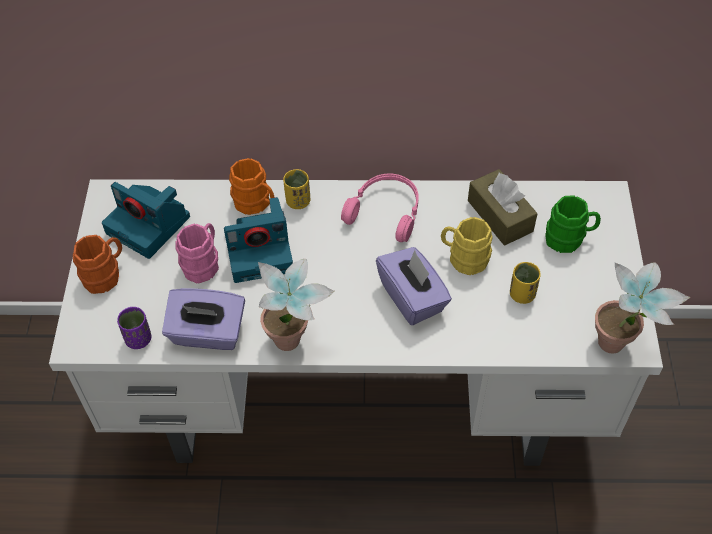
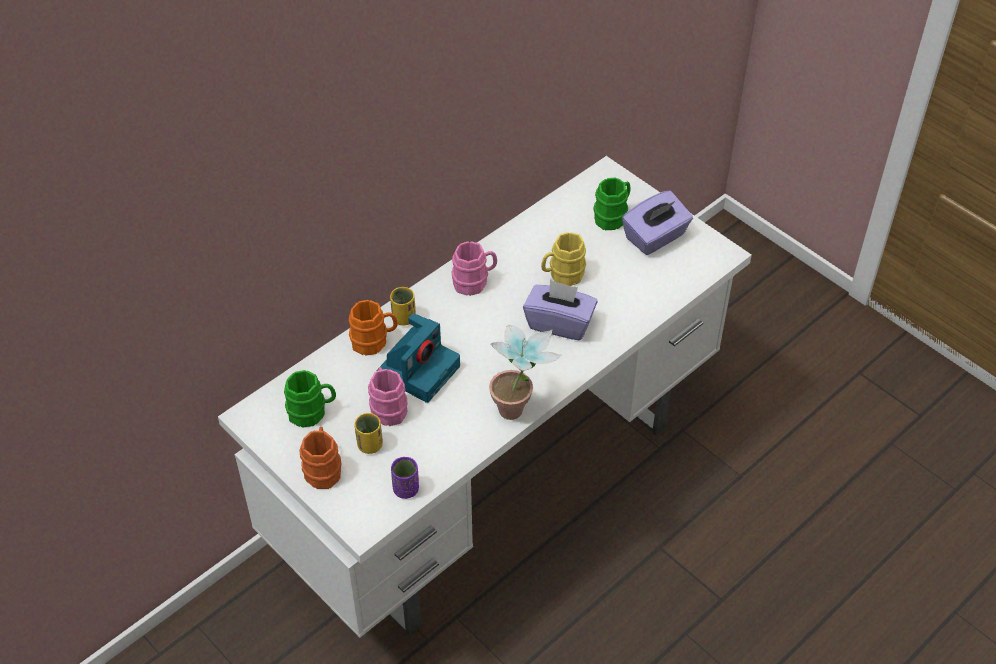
camera: 45 degrees left, 5 degrees down
camera [102,182,190,259] -> green mug [284,370,336,427]
purple tissue box [162,288,245,350] -> purple tissue box moved to [622,190,693,255]
pink headphones [341,174,419,242] -> pink mug [451,241,497,296]
brown tissue box [468,169,538,245] -> none
yellow cup [510,262,541,304] -> yellow cup moved to [354,413,383,454]
potted plant [595,262,690,354] -> none

